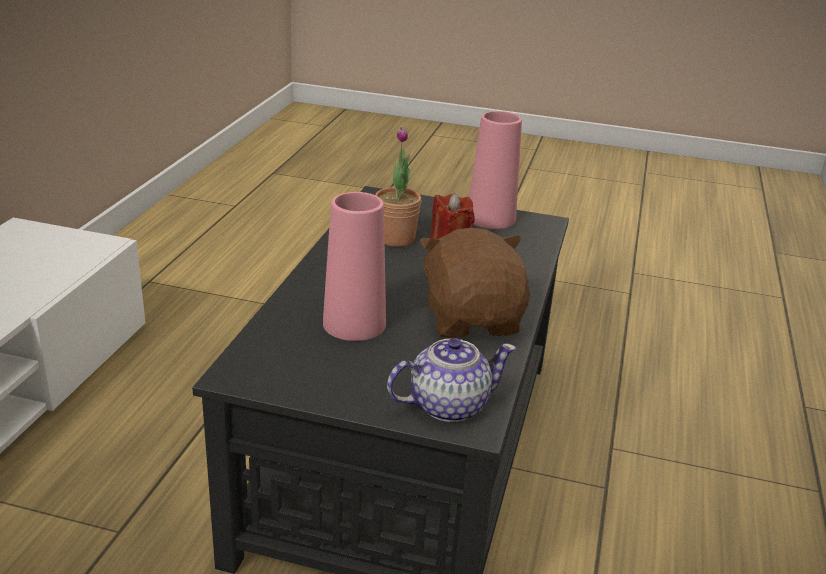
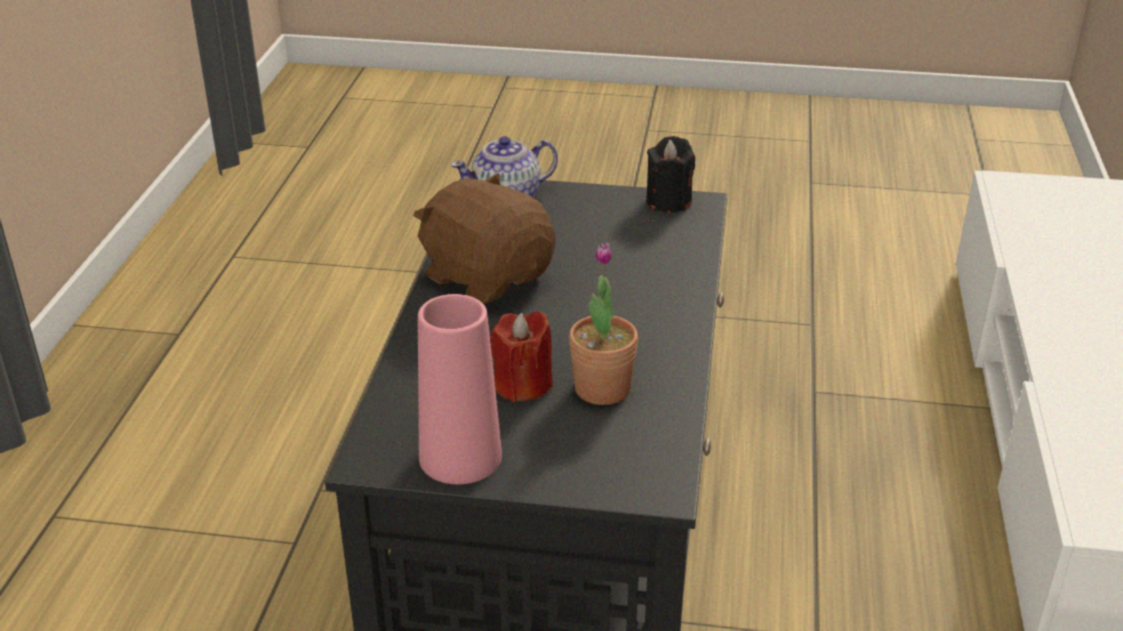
camera: 175 degrees right, 5 degrees up
pink vase [323,192,386,341] -> none
brown plush toy [420,228,530,338] -> brown plush toy turned 150 degrees clockwise [413,173,556,305]
none -> black candle [646,136,695,212]

